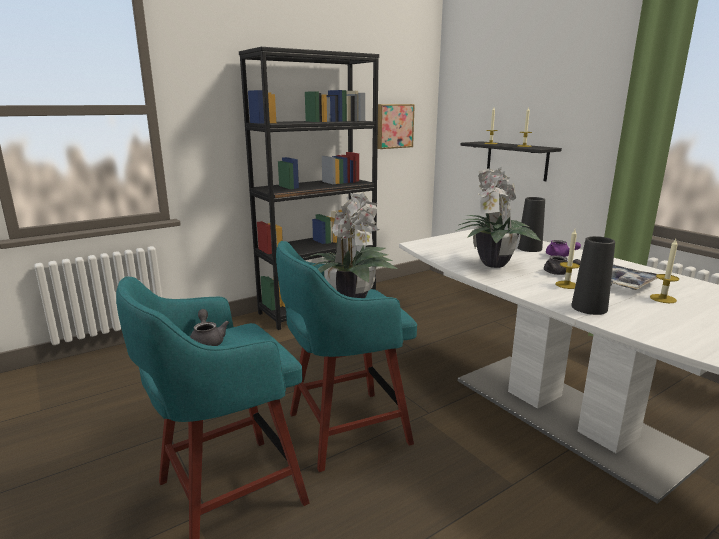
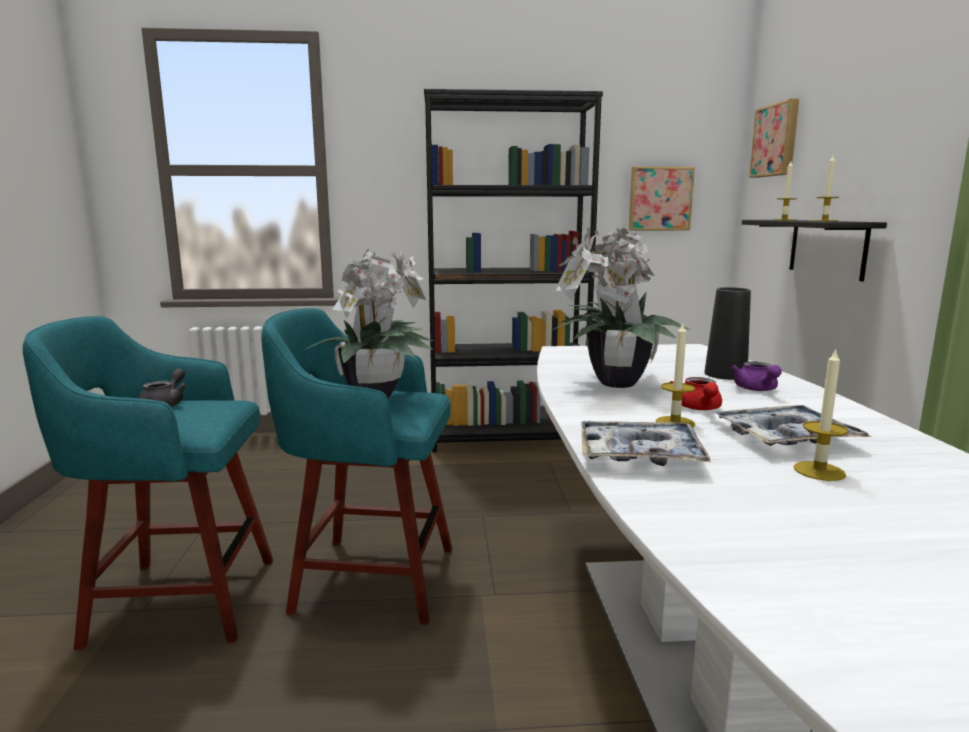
camera: 30 degrees right, 5 degrees down
grey teapot [544,255,581,275] -> red teapot [669,377,722,410]
black vase [571,236,615,315] -> tray [581,421,711,466]
none -> picture [749,99,799,178]

